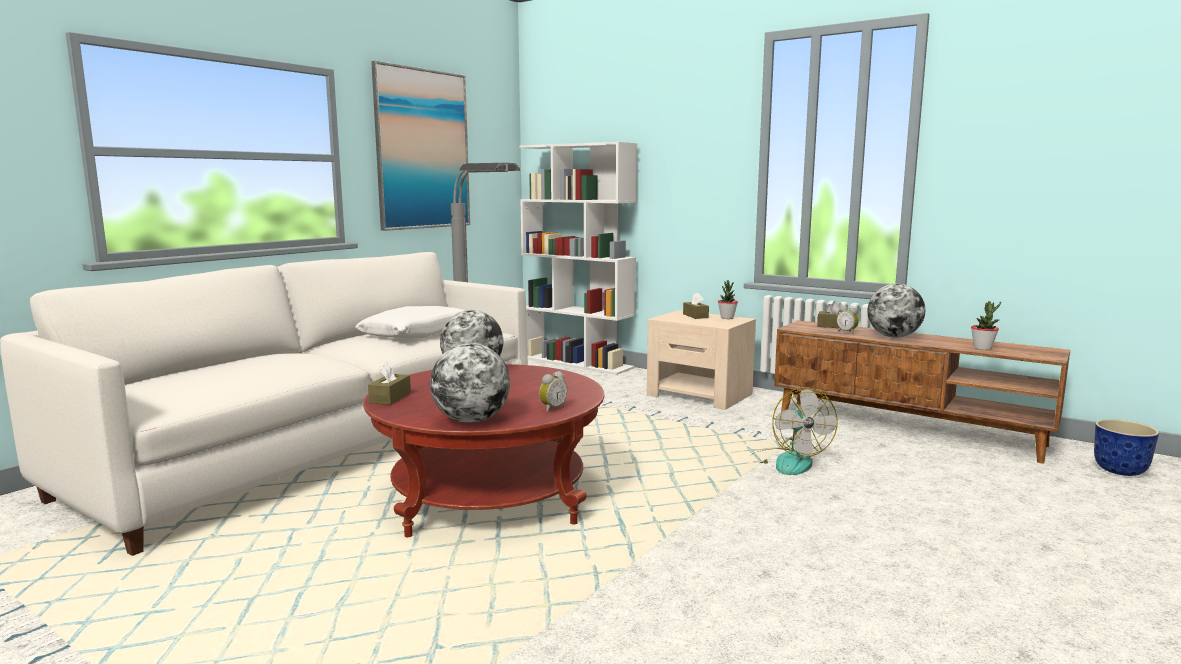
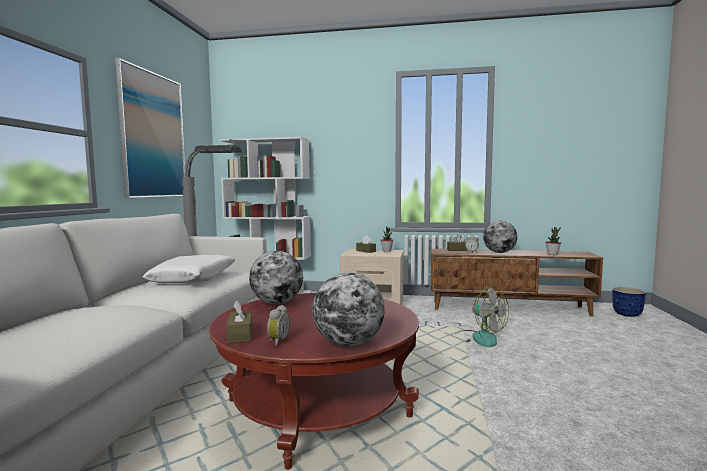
camera: 25 degrees left, 5 degrees down
alarm clock [539,371,567,412] -> alarm clock moved to [267,305,290,346]

